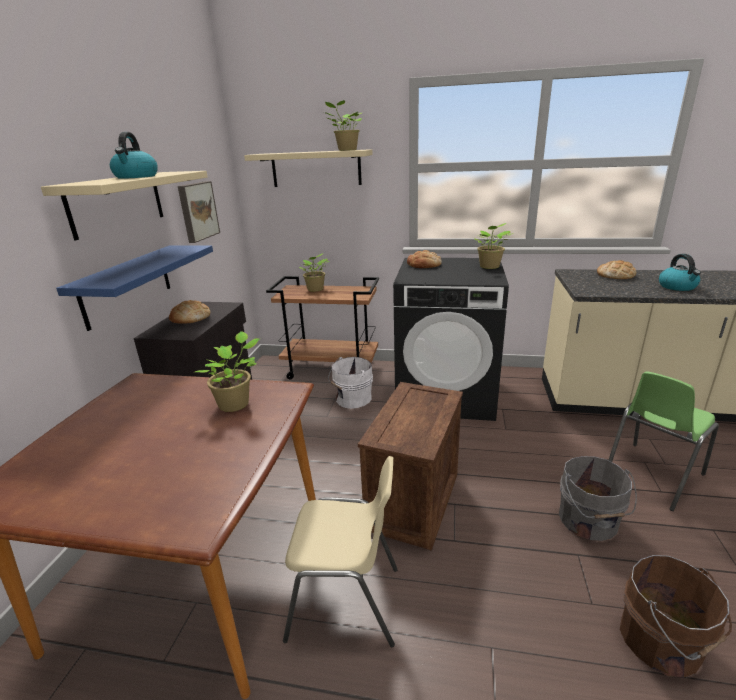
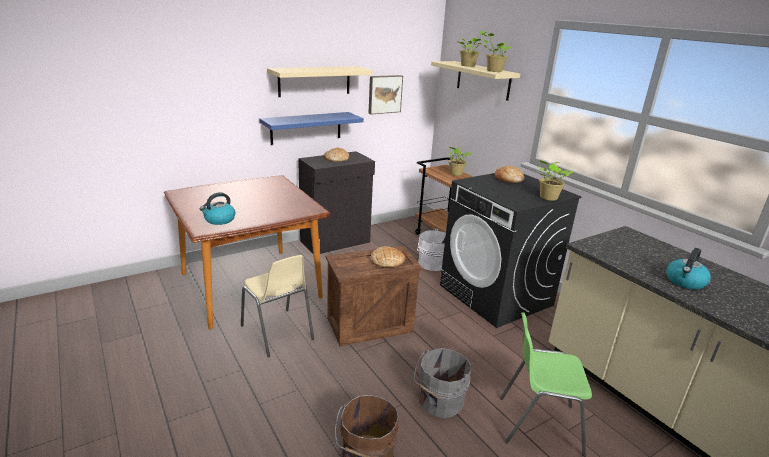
camera: 45 degrees right, 0 degrees up
kettle [110,132,158,179] -> kettle moved to [200,192,235,225]
potted plant [195,331,259,412] -> potted plant moved to [456,31,486,67]
bread [597,260,636,279] -> bread moved to [371,246,405,267]

